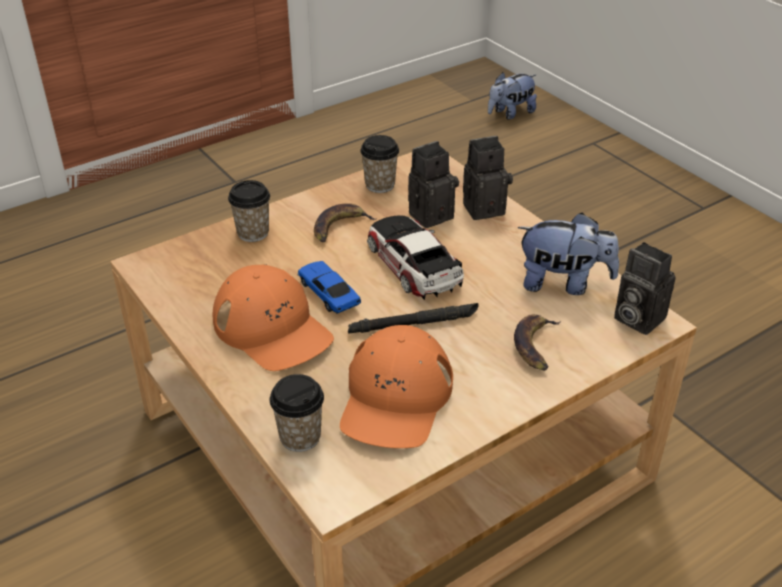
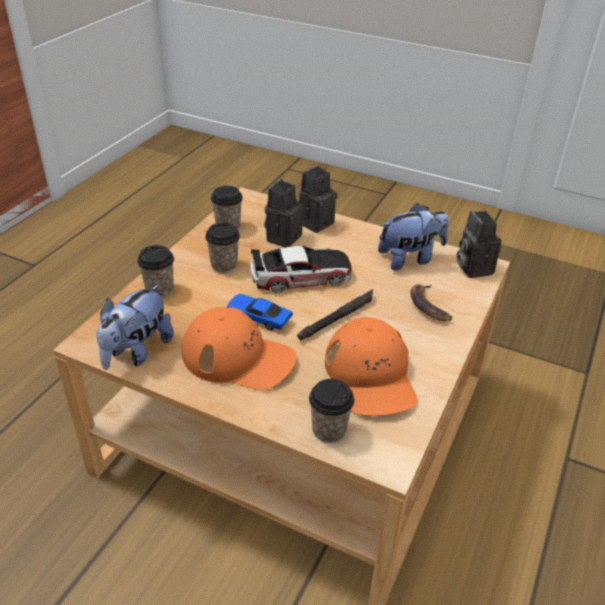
camera: 30 degrees left, 0 degrees up
banana [314,203,377,242] -> cup [205,222,240,273]
toy car [367,215,464,300] -> toy car turned 135 degrees clockwise [250,245,352,293]
plush toy [488,72,537,120] -> plush toy moved to [96,284,174,370]
camera [614,242,676,335] -> camera turned 60 degrees clockwise [456,210,502,278]

